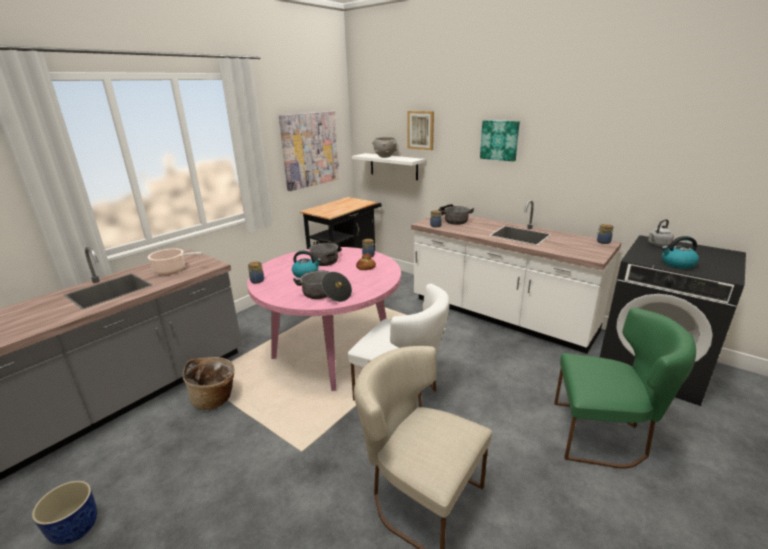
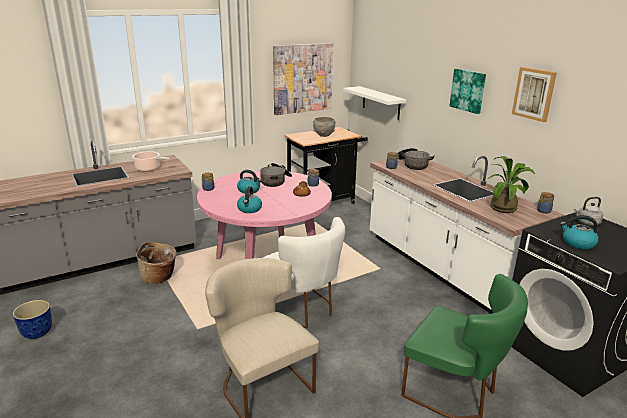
camera: 20 degrees right, 0 degrees up
cooking pot [293,270,352,302] -> kettle [237,186,262,213]
grey bowl [372,137,397,158] -> grey bowl moved to [313,117,336,137]
picture [407,111,434,150] -> picture moved to [512,67,557,122]
none -> potted plant [488,156,535,213]

